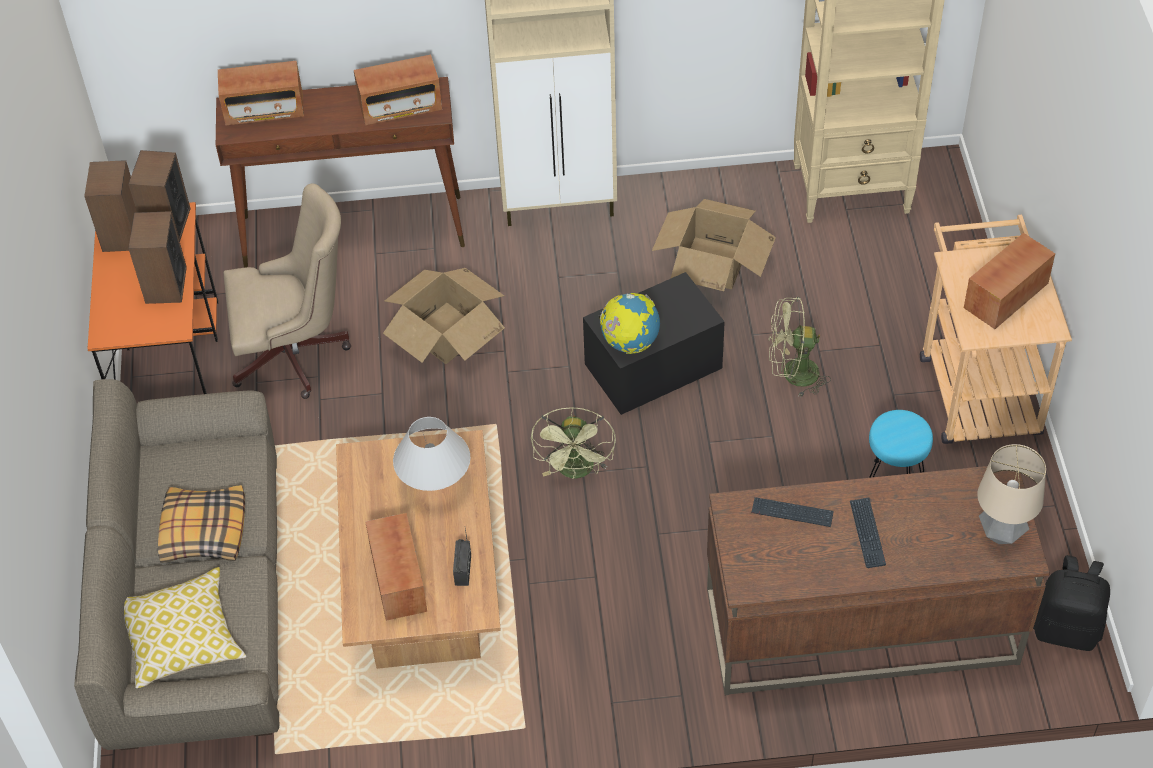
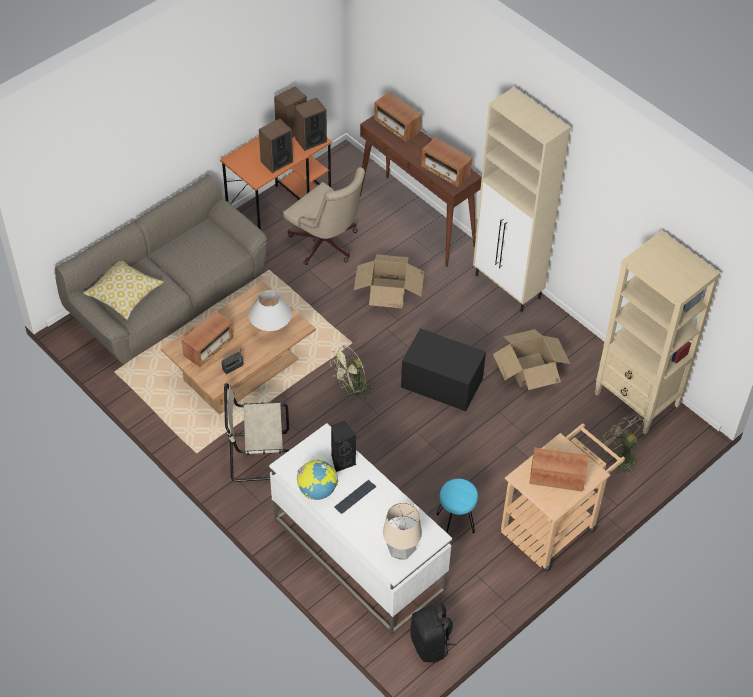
camera: 50 degrees right, 0 degrees up
pillow [158,485,245,563] -> none
globe [599,293,660,354] -> globe moved to [297,459,338,500]
brown desk [707,466,1050,695] -> white desk [269,423,452,635]
keyboard [751,497,834,527] -> black speaker [331,421,356,472]
green fan [769,297,831,397] -> green fan moved to [601,412,645,475]
none -> beige chair [224,383,289,482]

